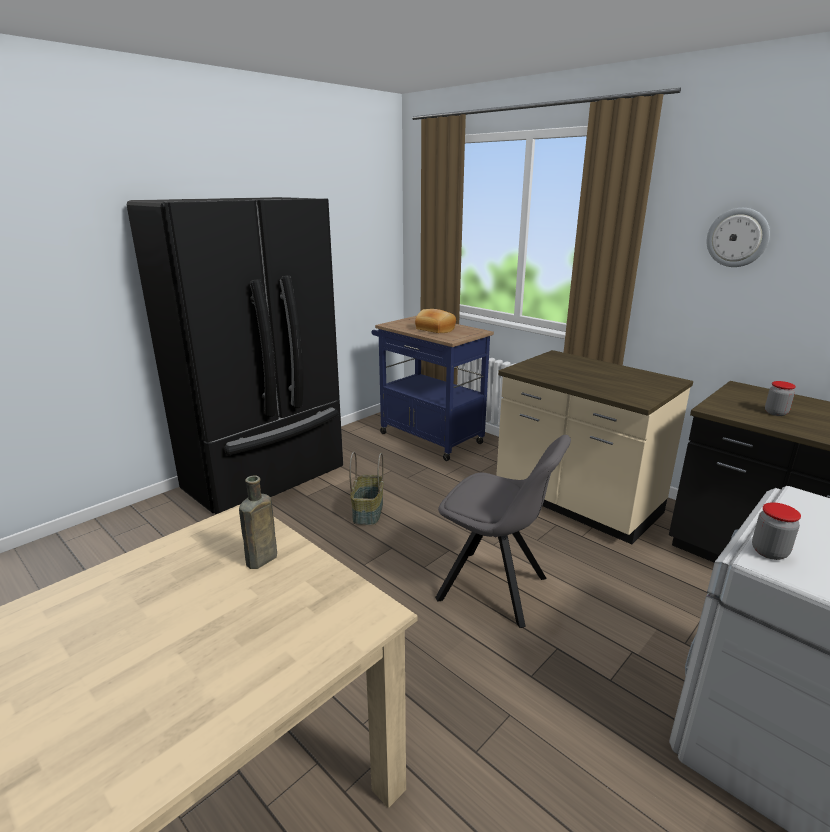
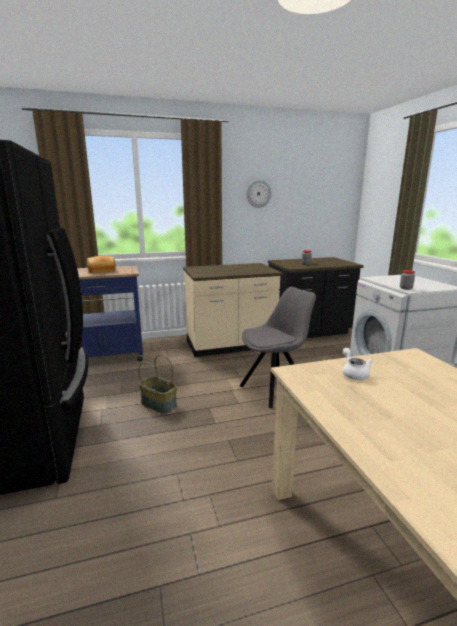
camera: 60 degrees left, 5 degrees down
brown bottle [239,475,277,569] -> white teapot [342,348,373,380]

